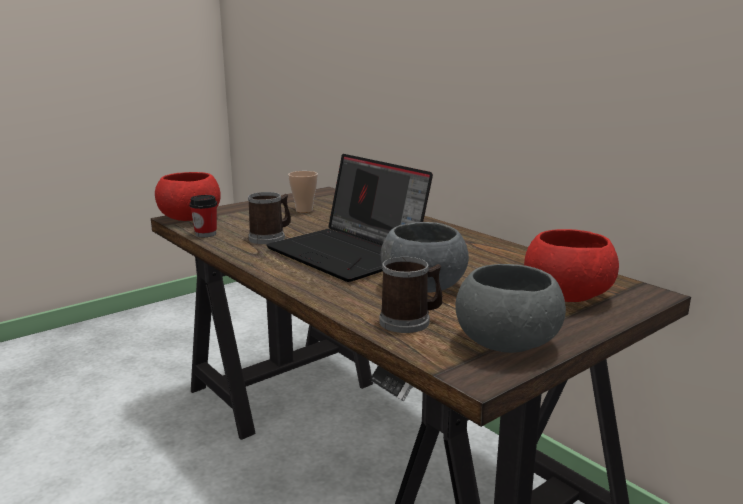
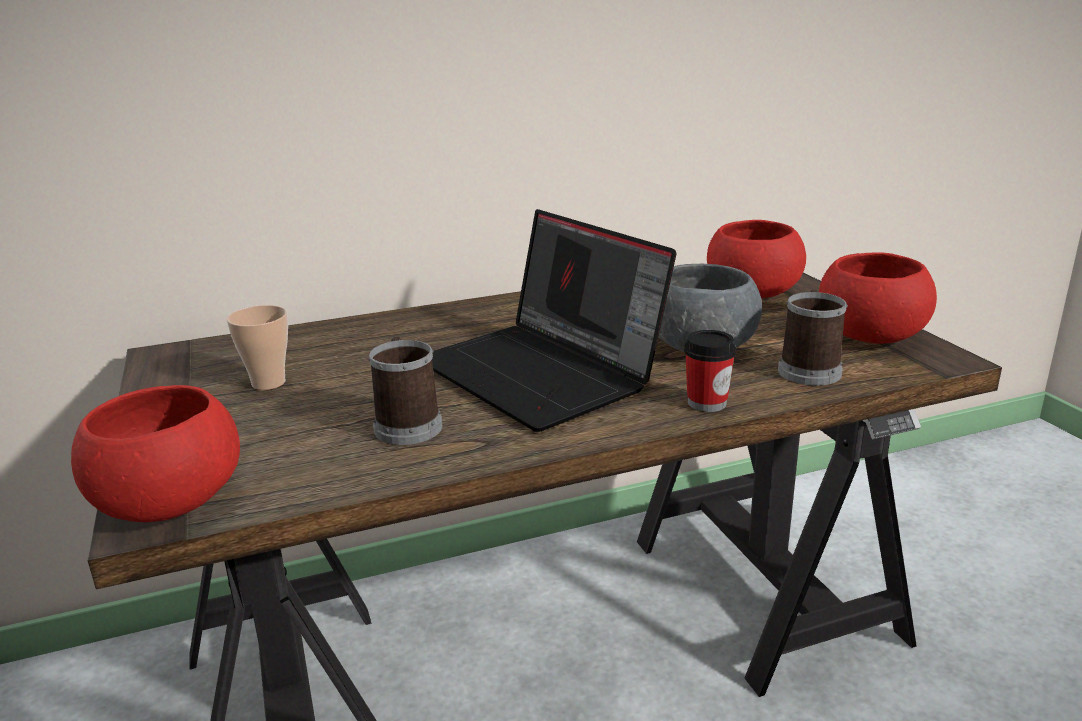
camera: 70 degrees left, 5 degrees up
cup [189,195,217,237] -> cup moved to [684,330,736,412]
laptop [266,154,433,282] -> laptop turned 75 degrees clockwise [432,209,677,432]
grey bowl [455,264,566,353] -> red bowl [819,252,937,344]

